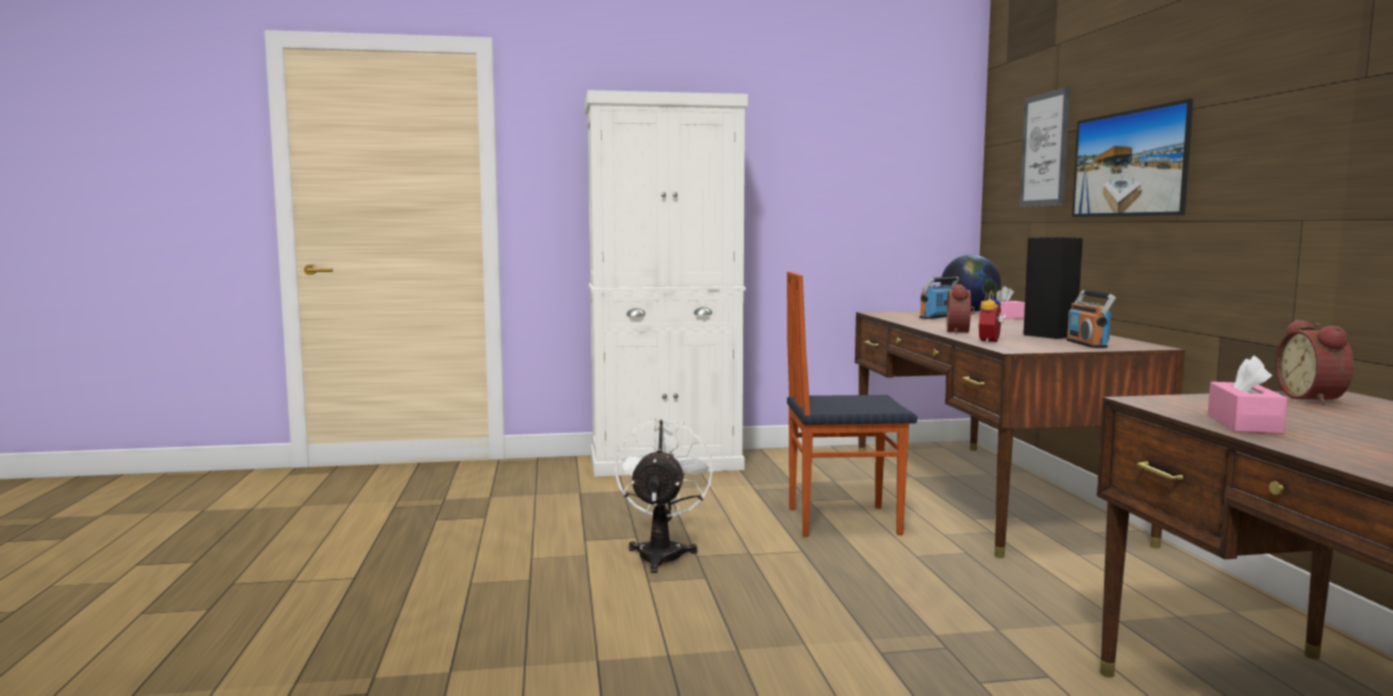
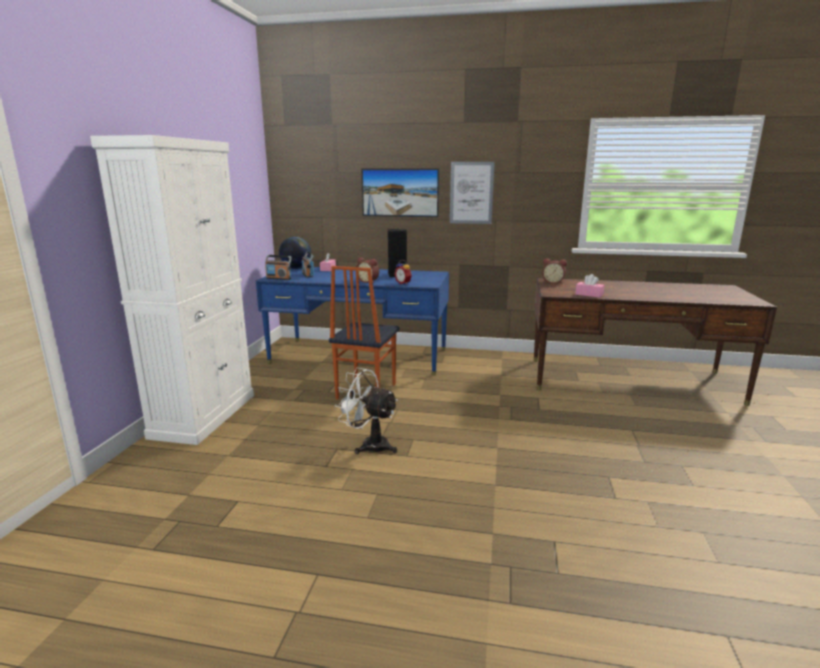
camera: 70 degrees left, 10 degrees up
brown desk [855,311,1185,558] -> blue desk [256,267,449,376]
picture [1019,87,1070,207] -> picture moved to [450,162,495,224]
radio [1067,290,1116,348] -> radio moved to [265,255,292,280]

